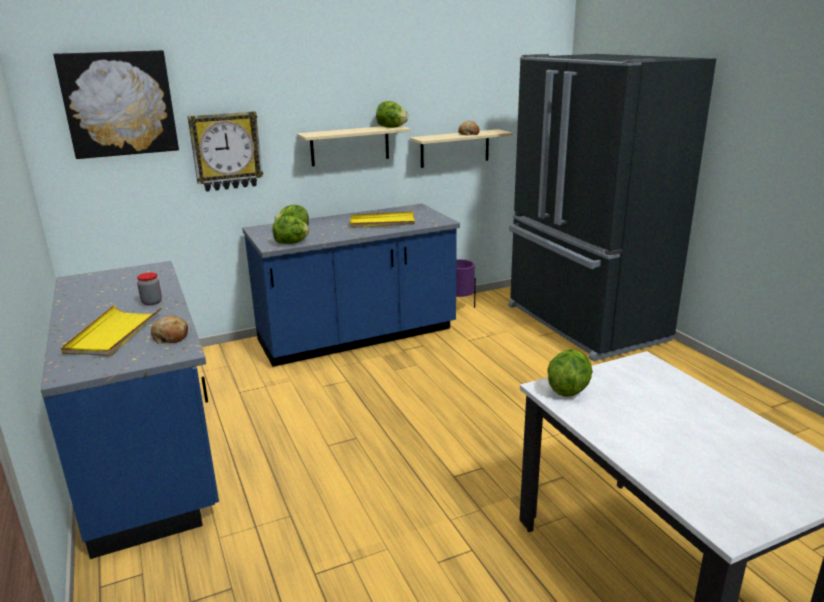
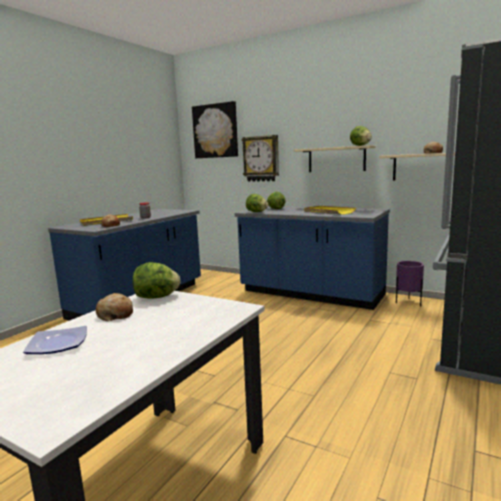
camera: 55 degrees right, 10 degrees down
none -> plate [23,326,87,354]
none -> bread [96,293,133,321]

